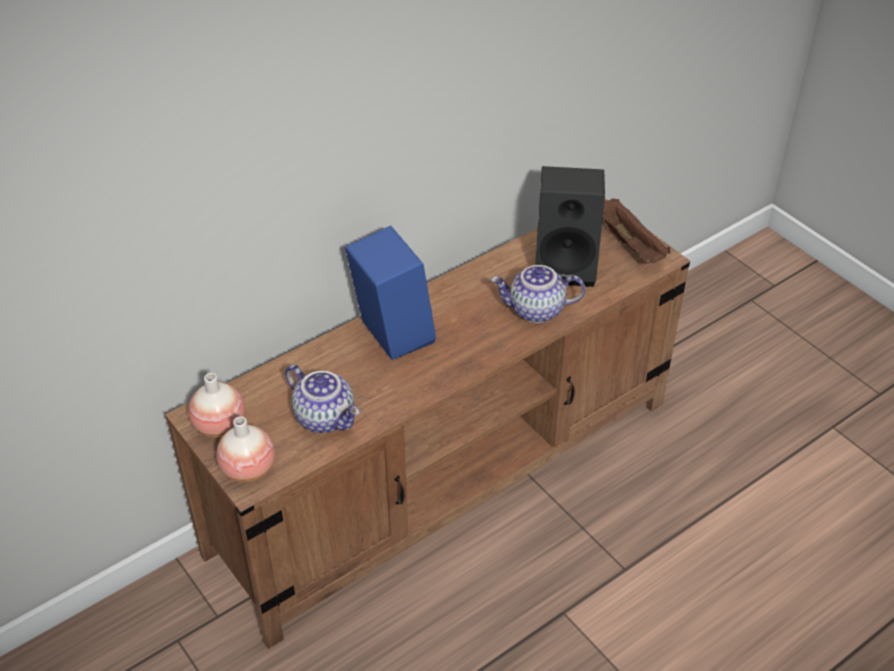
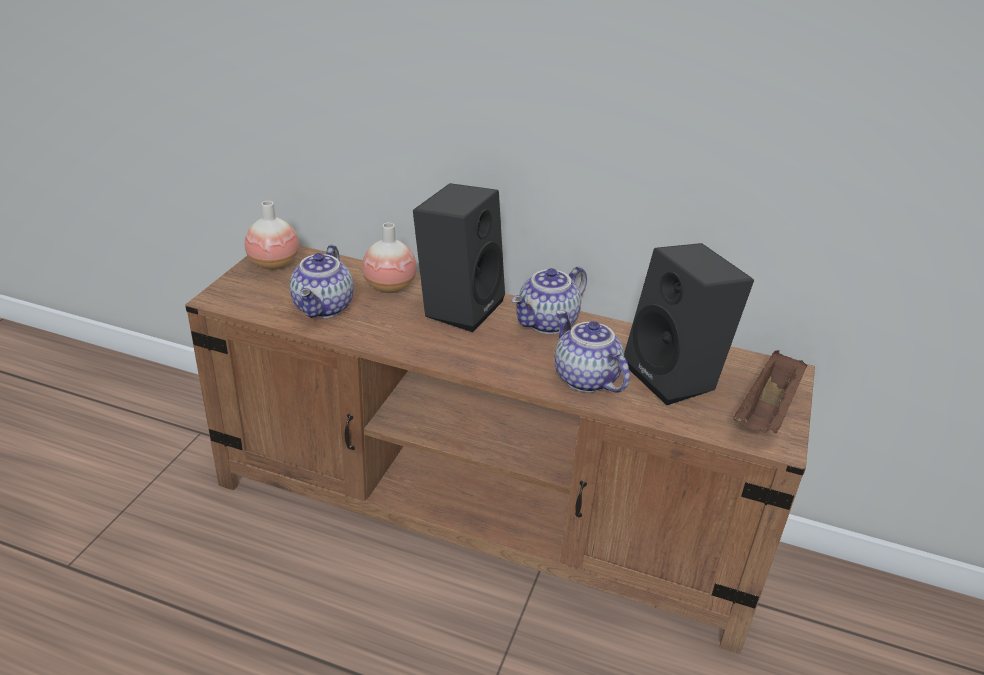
camera: 55 degrees right, 10 degrees down
vase [216,416,275,482] -> vase moved to [362,223,417,293]
blue speaker [345,226,436,360] -> black speaker [413,183,505,332]
none -> teapot [512,266,587,334]

